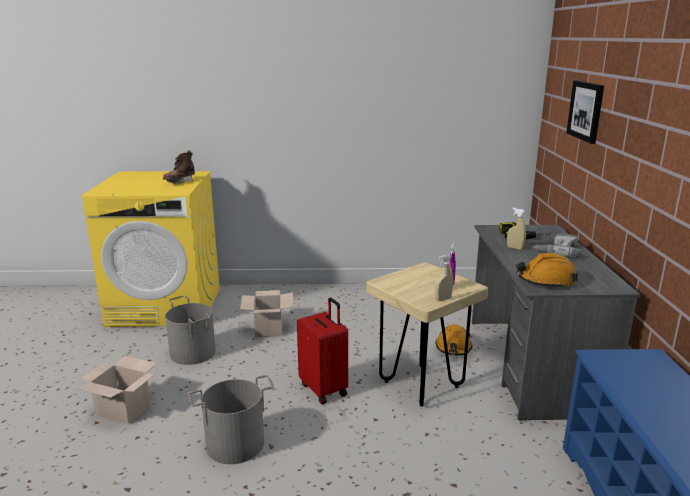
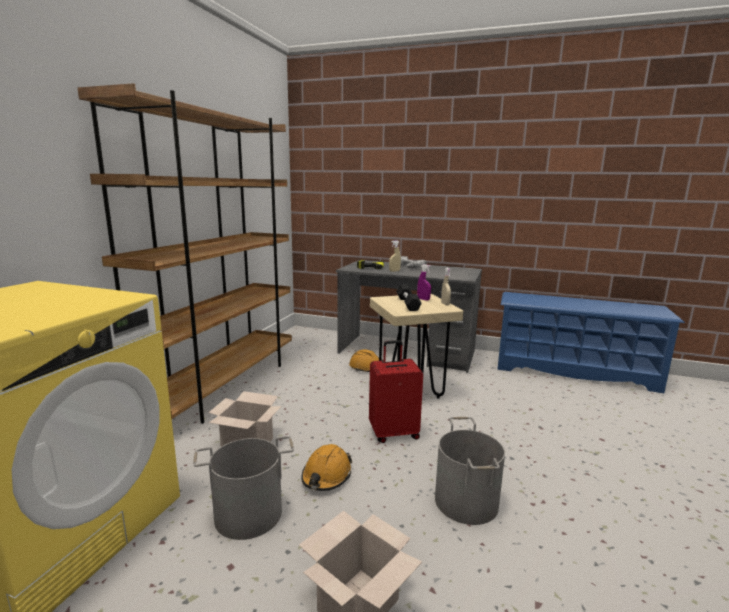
camera: 70 degrees left, 5 degrees down
brown boot [163,150,195,184] -> none
orange hard hat [516,253,578,289] -> orange hard hat moved to [301,444,352,491]
picture [566,81,604,144] -> none
none -> brown bookcase [77,83,292,424]
none -> black dumbbell [396,285,422,311]

